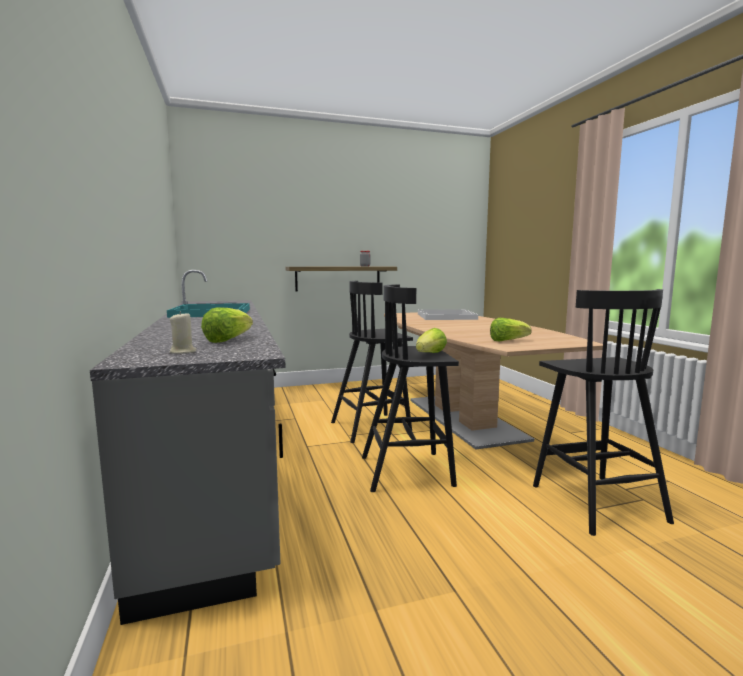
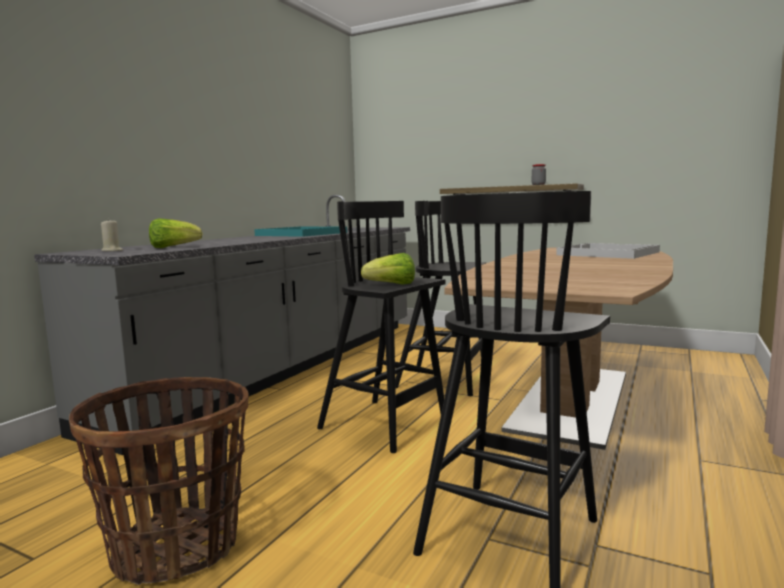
camera: 45 degrees right, 0 degrees up
lettuce [490,318,532,341] -> none
none -> basket [69,377,249,585]

